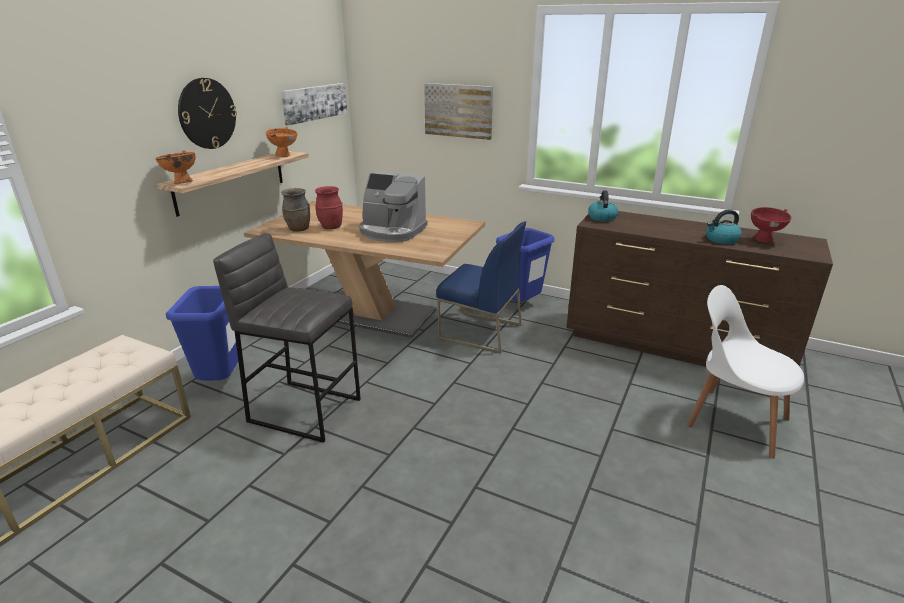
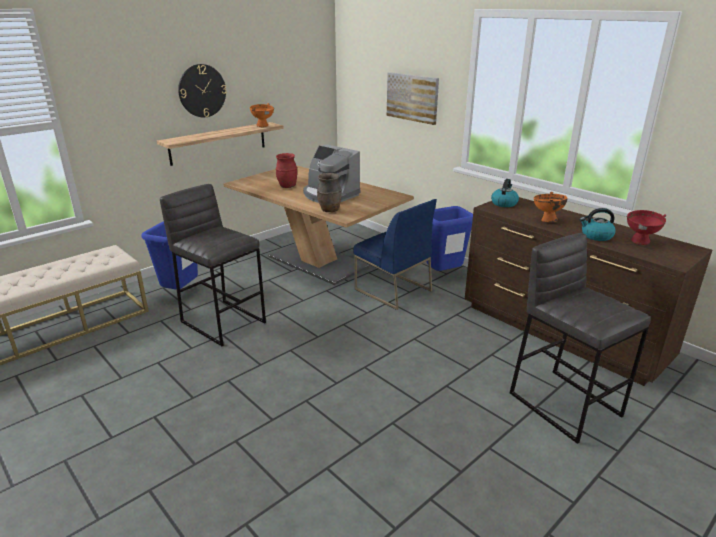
camera: 20 degrees right, 0 degrees up
orange bowl [155,150,196,184] -> orange bowl moved to [534,192,568,222]
picture [281,83,347,126] -> none
brown vase [281,188,310,232] -> brown vase moved to [317,173,342,212]
white chair [687,285,804,459] -> grey stool [510,233,651,444]

